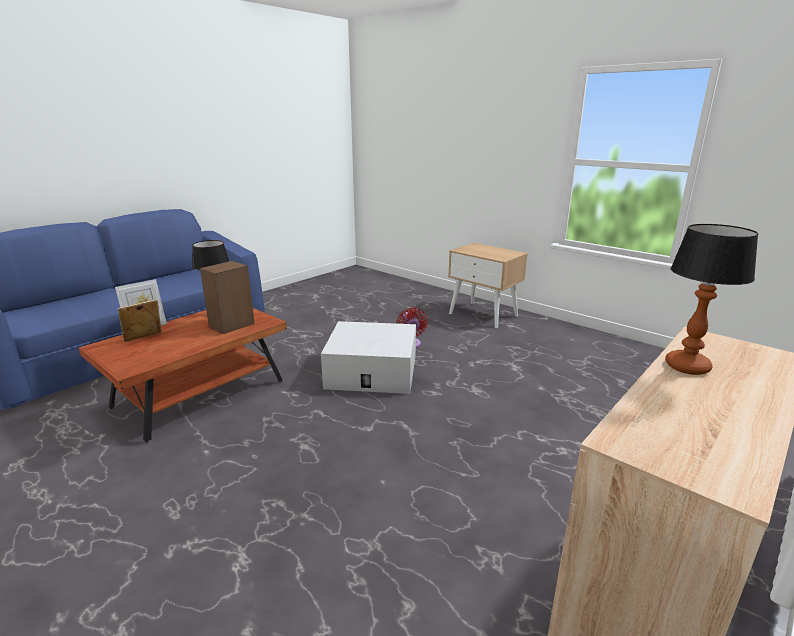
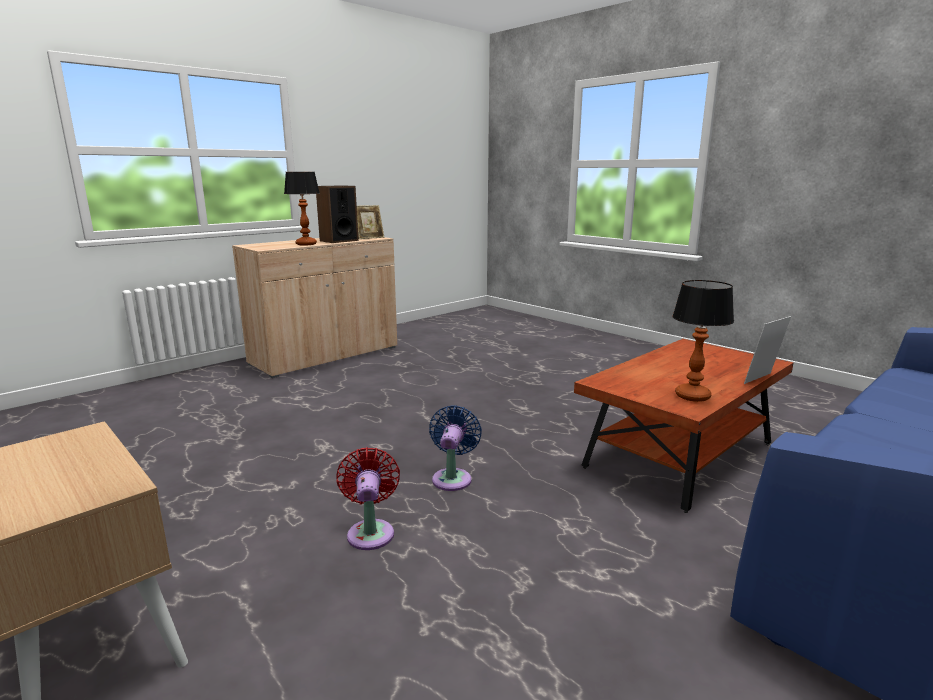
camera: 175 degrees left, 5 degrees down
picture frame [118,299,162,342] -> picture frame moved to [357,205,384,239]
speaker [200,261,255,334] -> speaker moved to [316,185,359,243]
white storage box [321,321,416,394] -> blue fan [429,405,482,491]

